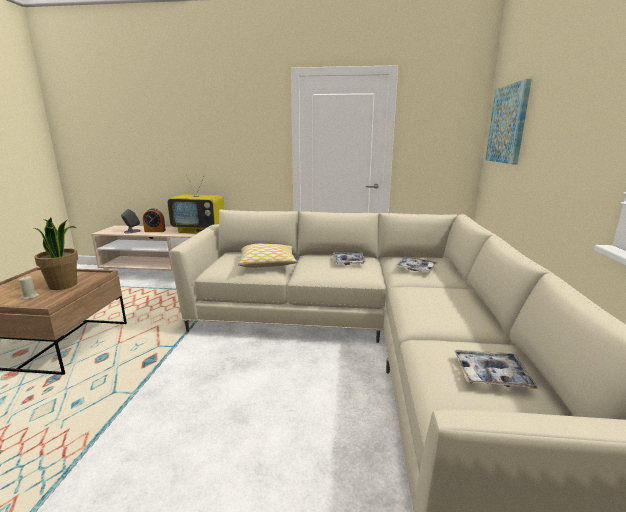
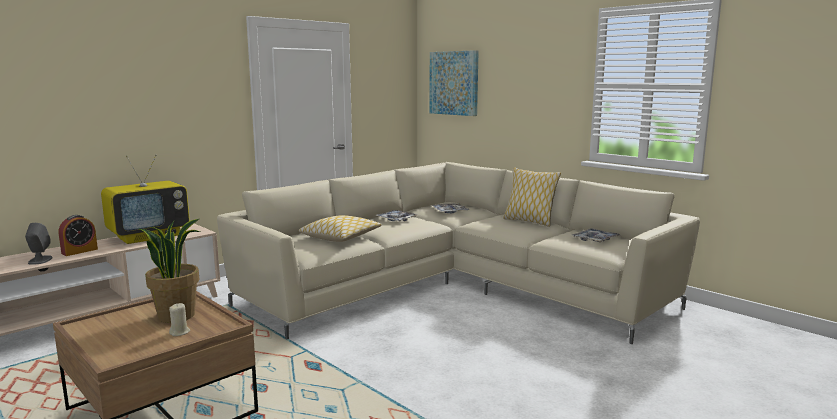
camera: 50 degrees left, 5 degrees down
none -> pillow [503,167,561,227]

